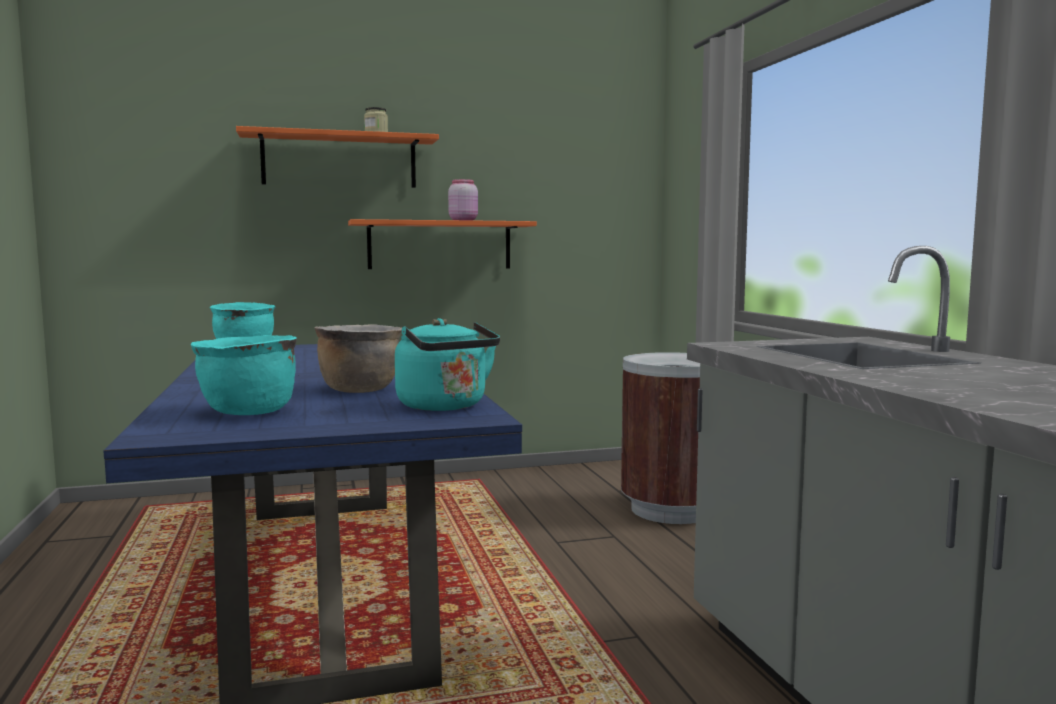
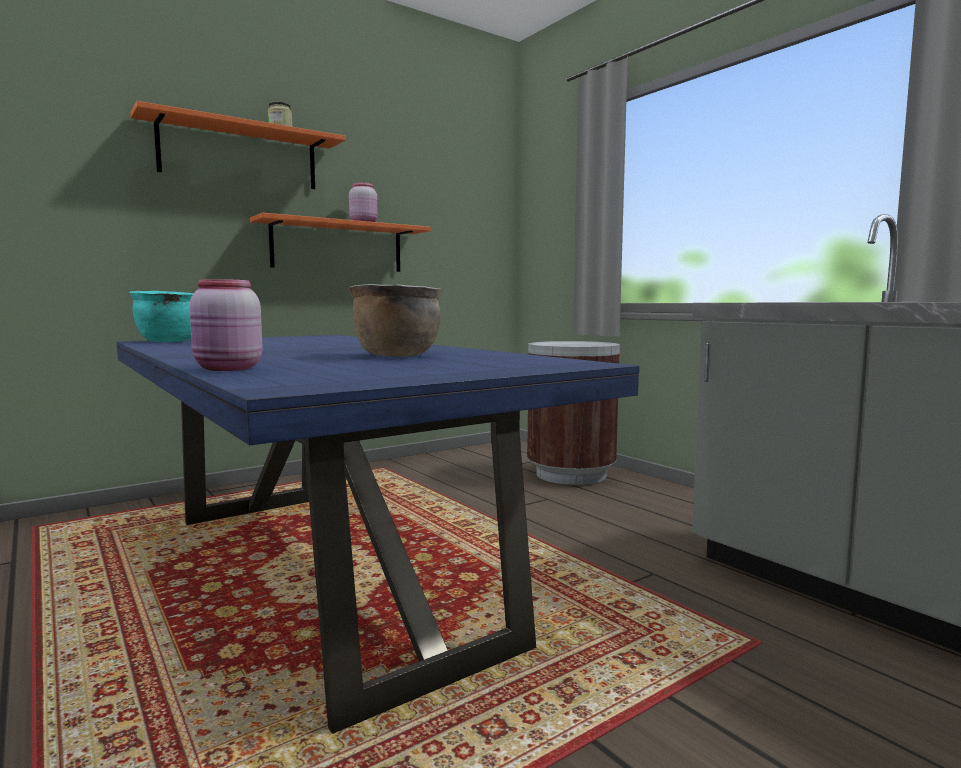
camera: 20 degrees left, 0 degrees up
turquoise cooking pot [191,335,297,415] -> none
turquoise kettle [395,318,500,411] -> none
none -> pink jar [189,279,263,371]

